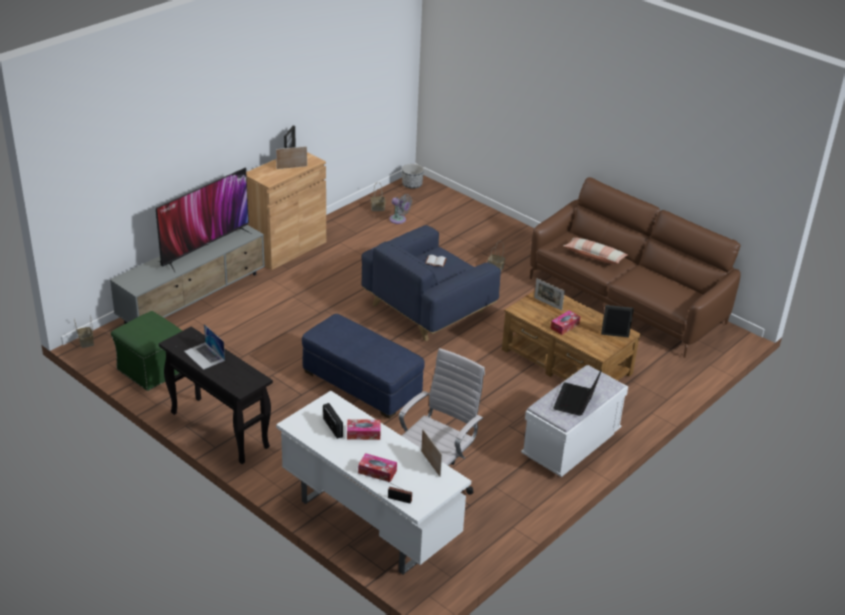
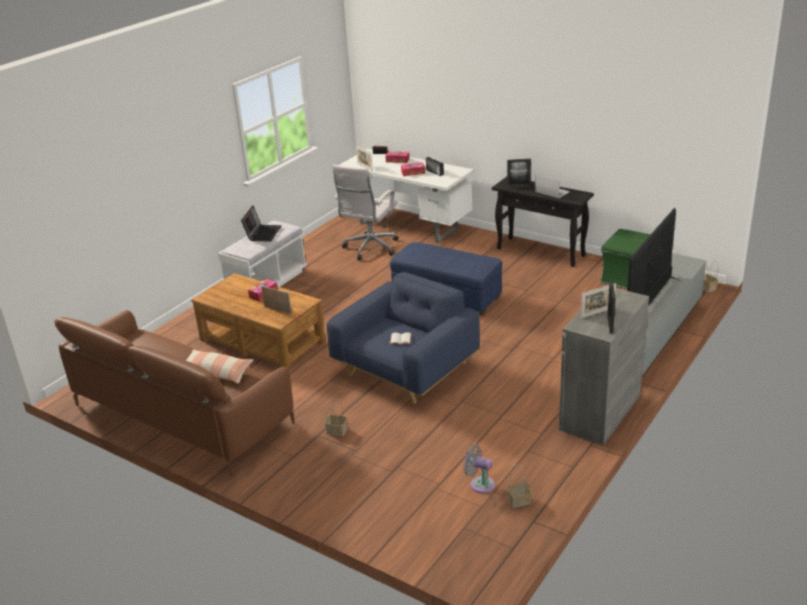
camera: 175 degrees right, 5 degrees down
brown cabinet [246,152,326,270] -> grey cabinet [559,285,649,445]
planter [402,164,424,189] -> none
picture frame [601,305,634,337] -> picture frame moved to [507,159,531,188]

